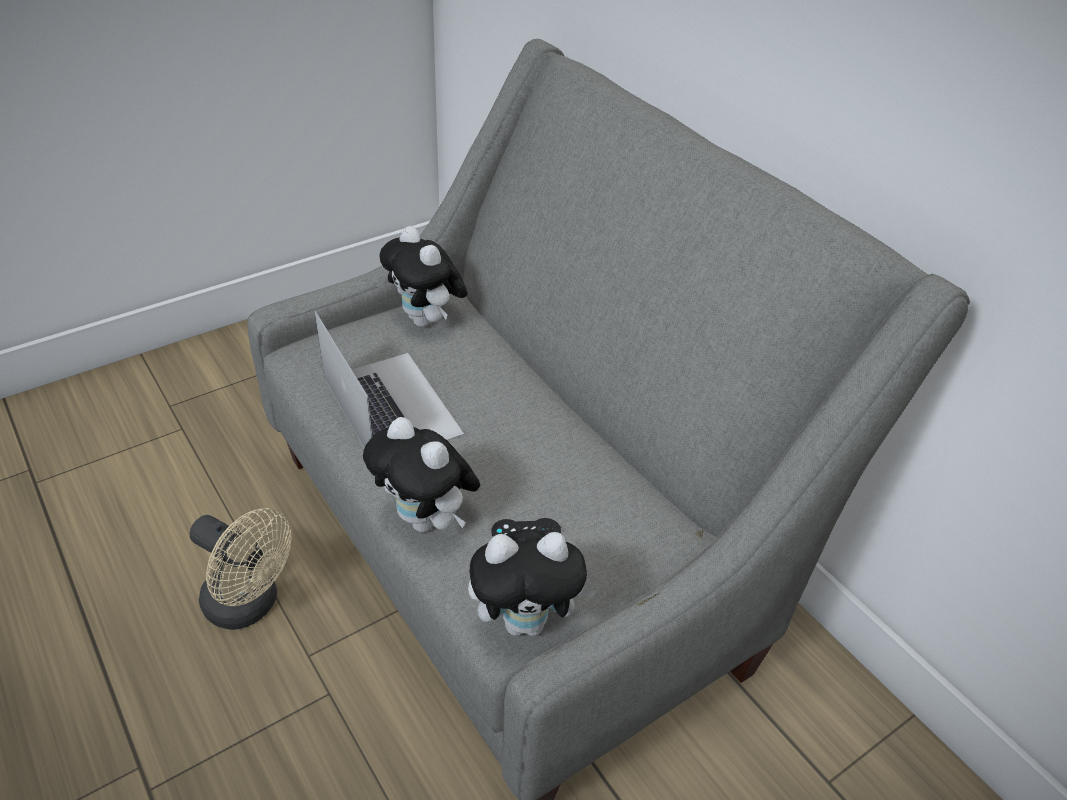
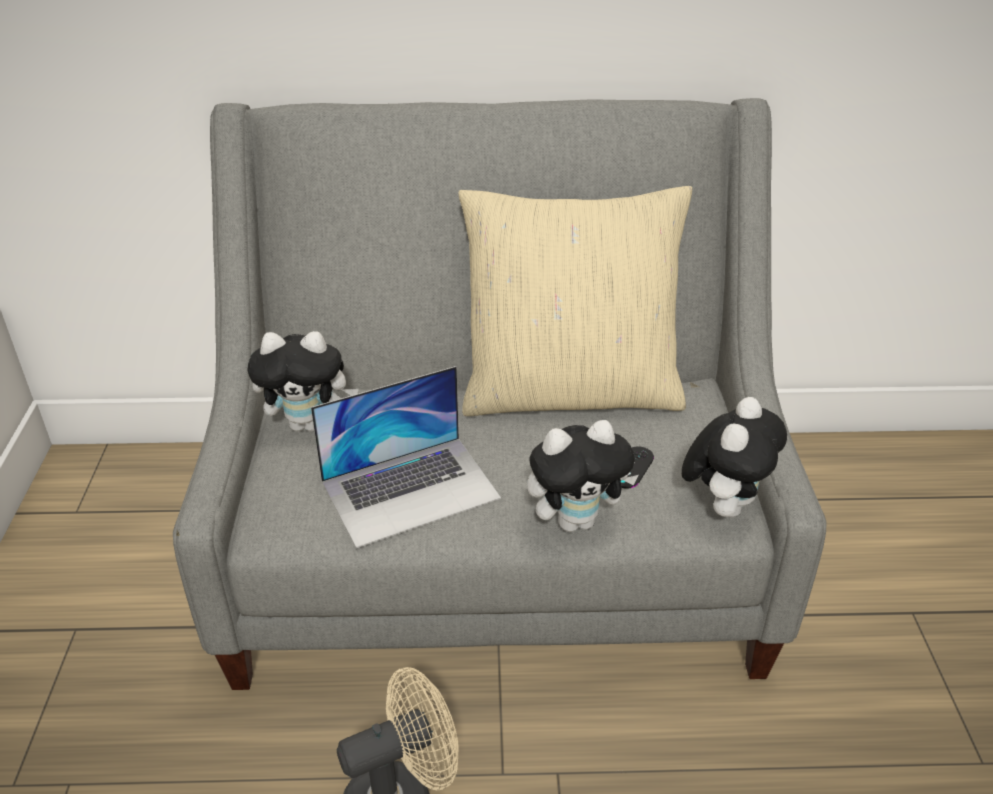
camera: 55 degrees left, 5 degrees down
laptop [315,311,464,448] -> laptop turned 150 degrees clockwise [311,366,501,548]
none -> beige pillow [458,186,692,416]

